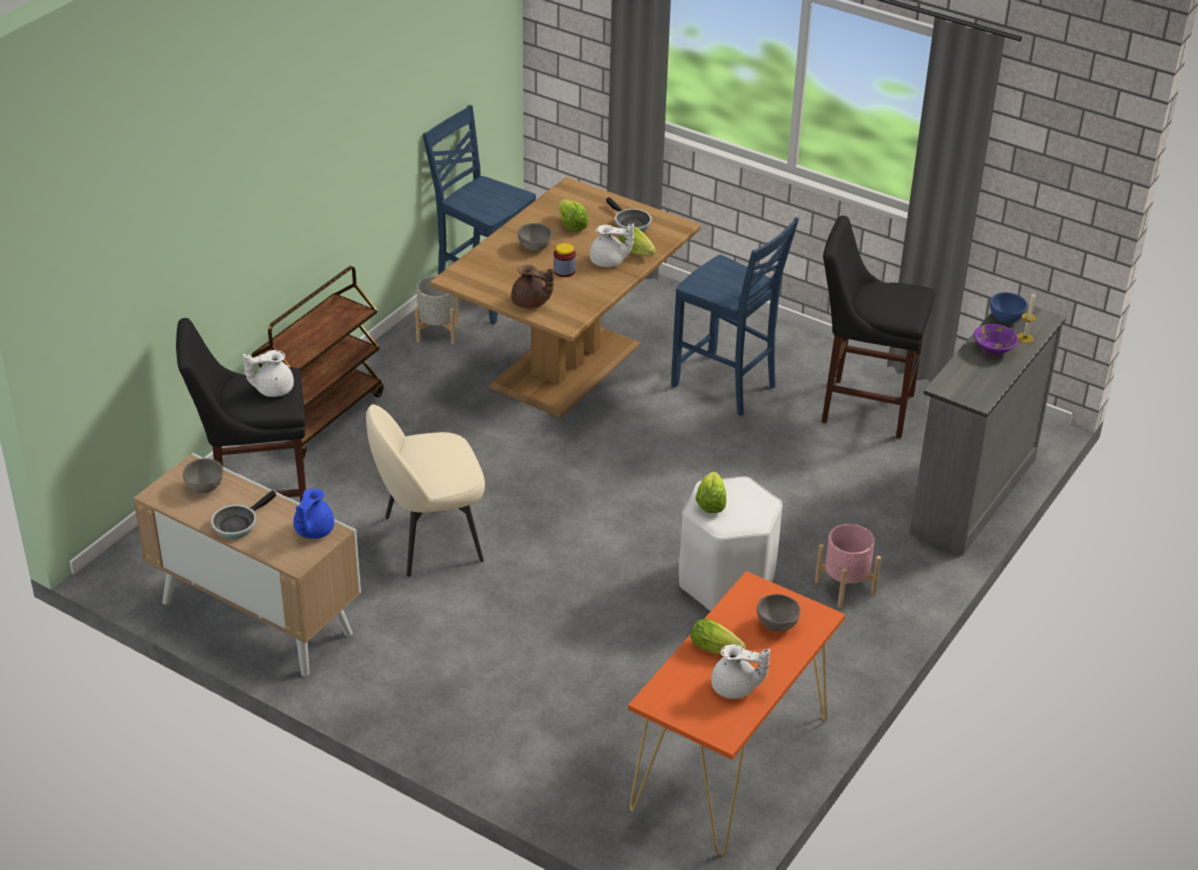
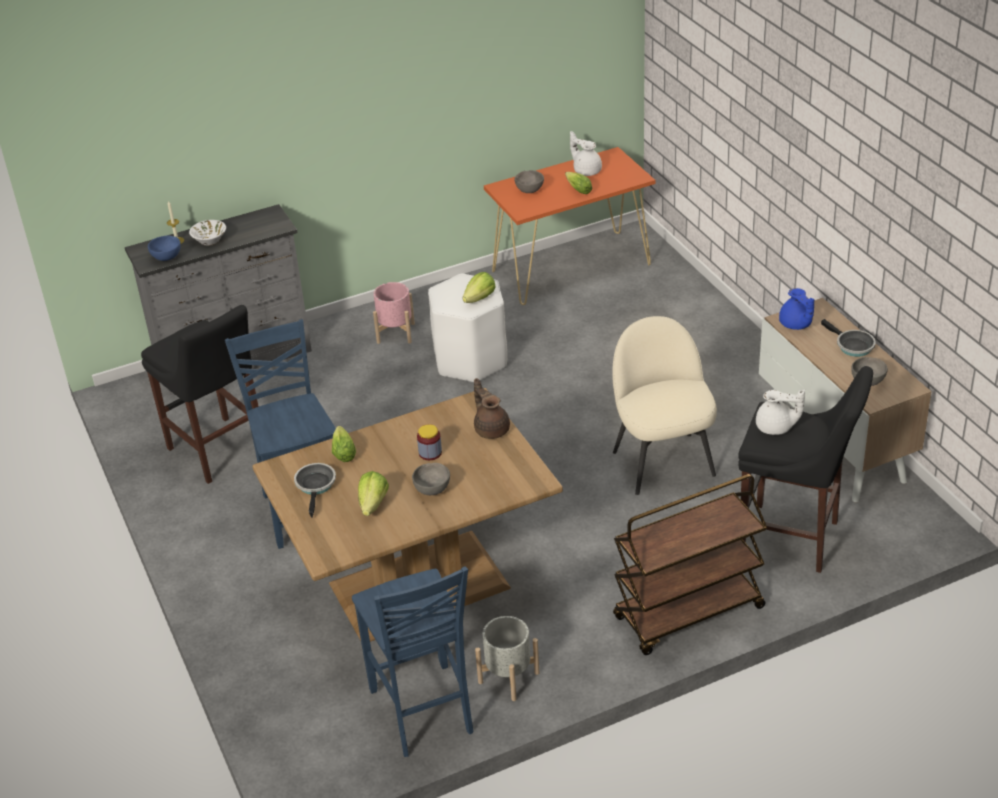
camera: 145 degrees left, 0 degrees up
frying pan [211,490,276,539] -> frying pan turned 75 degrees clockwise [821,319,876,357]
blue teapot [293,488,334,539] -> blue teapot turned 105 degrees clockwise [779,288,814,330]
beige chair [366,404,485,577] -> beige chair turned 120 degrees counterclockwise [612,316,717,495]
white teapot [590,223,634,267] -> none
purple bowl [974,324,1019,356] -> white bowl [189,220,226,246]

